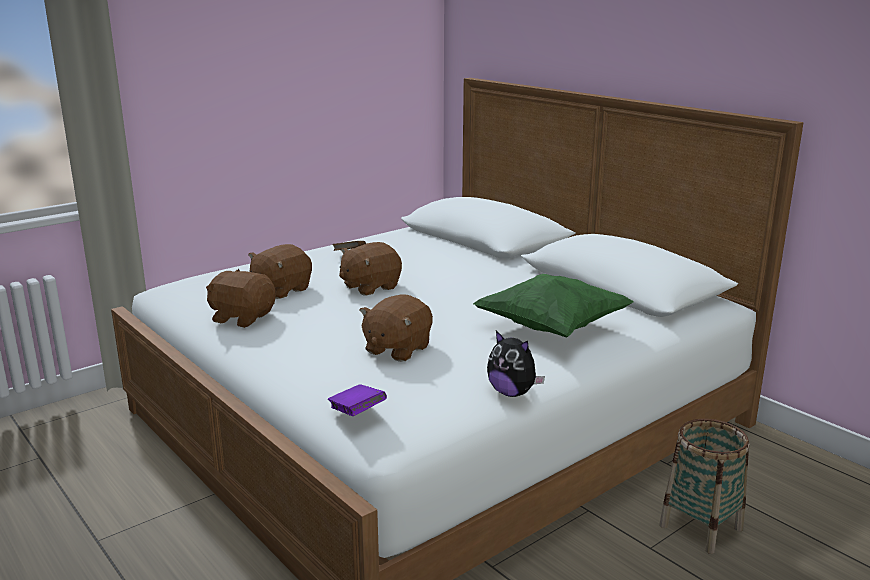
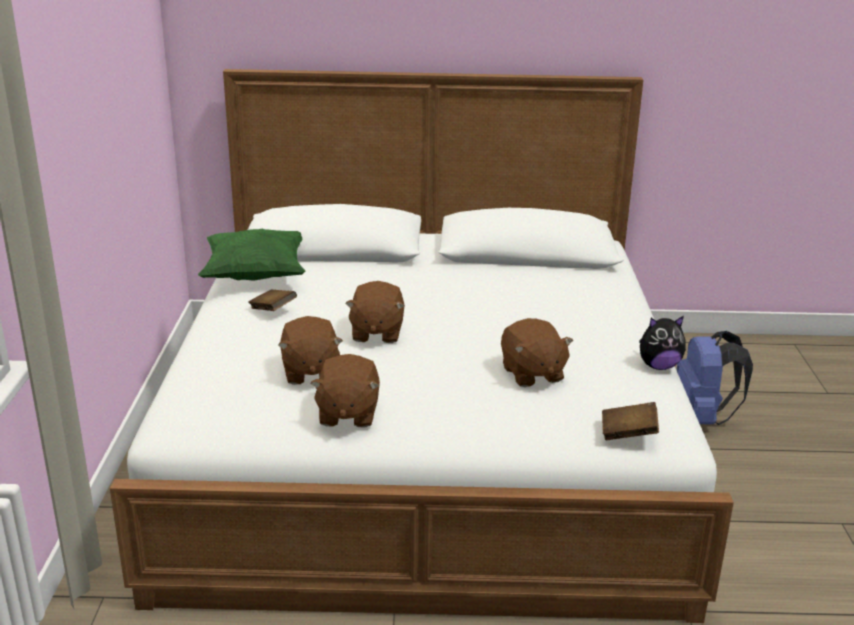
camera: 50 degrees left, 5 degrees up
brown plush toy [206,269,276,328] -> brown plush toy turned 60 degrees counterclockwise [310,354,380,427]
purple book [328,384,387,416] -> brown book [602,402,659,440]
green pillow [473,274,634,338] -> green pillow moved to [198,229,306,281]
basket [659,419,749,554] -> blue backpack [677,331,753,425]

